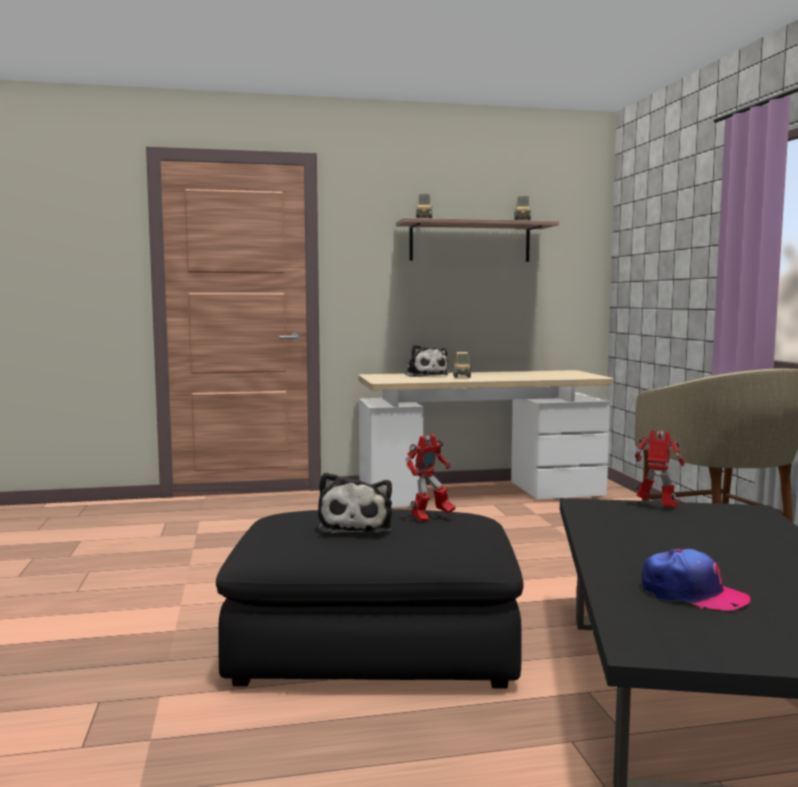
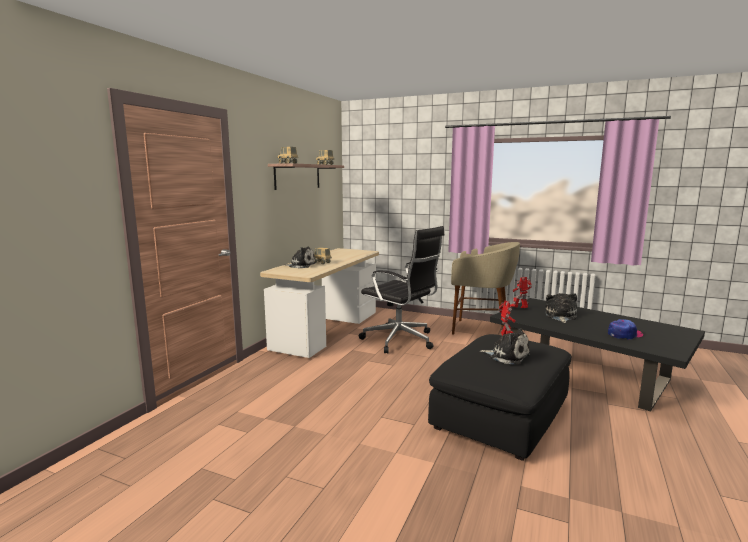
camera: 55 degrees left, 5 degrees up
none -> black office chair [359,226,444,353]
none -> plush toy [545,293,577,323]

